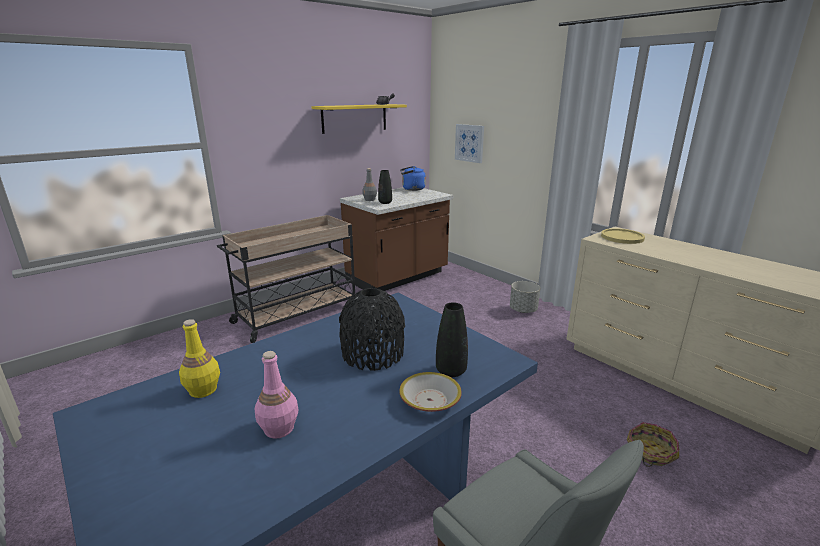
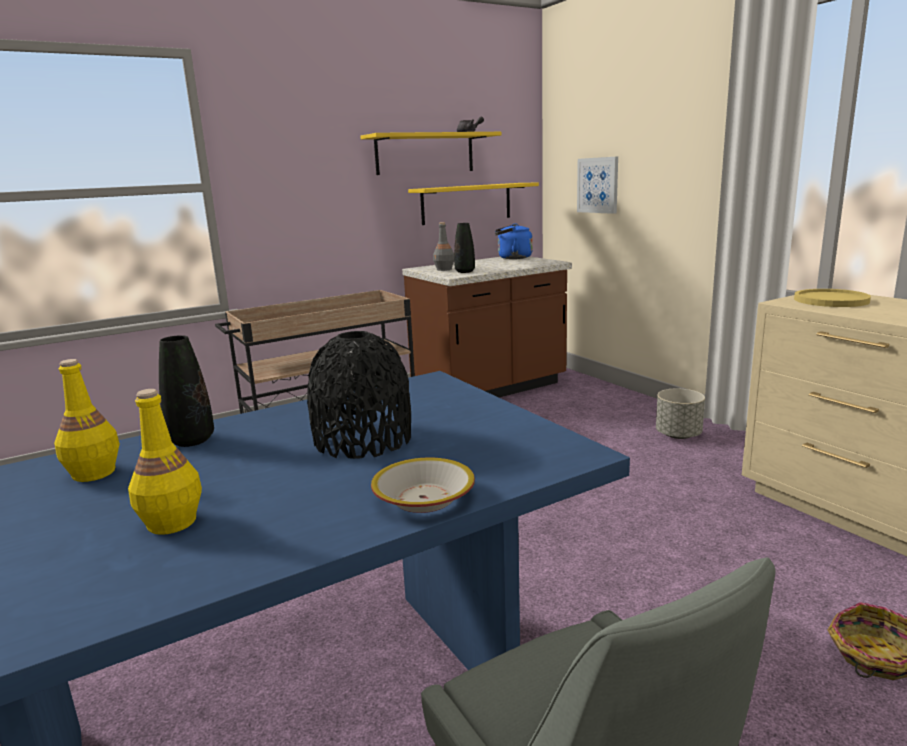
camera: 10 degrees right, 5 degrees down
pink bottle [255,351,298,439] -> yellow bottle [128,389,202,535]
black vase [436,302,468,377] -> black vase moved to [159,335,214,447]
none -> yellow shelf [408,183,539,225]

